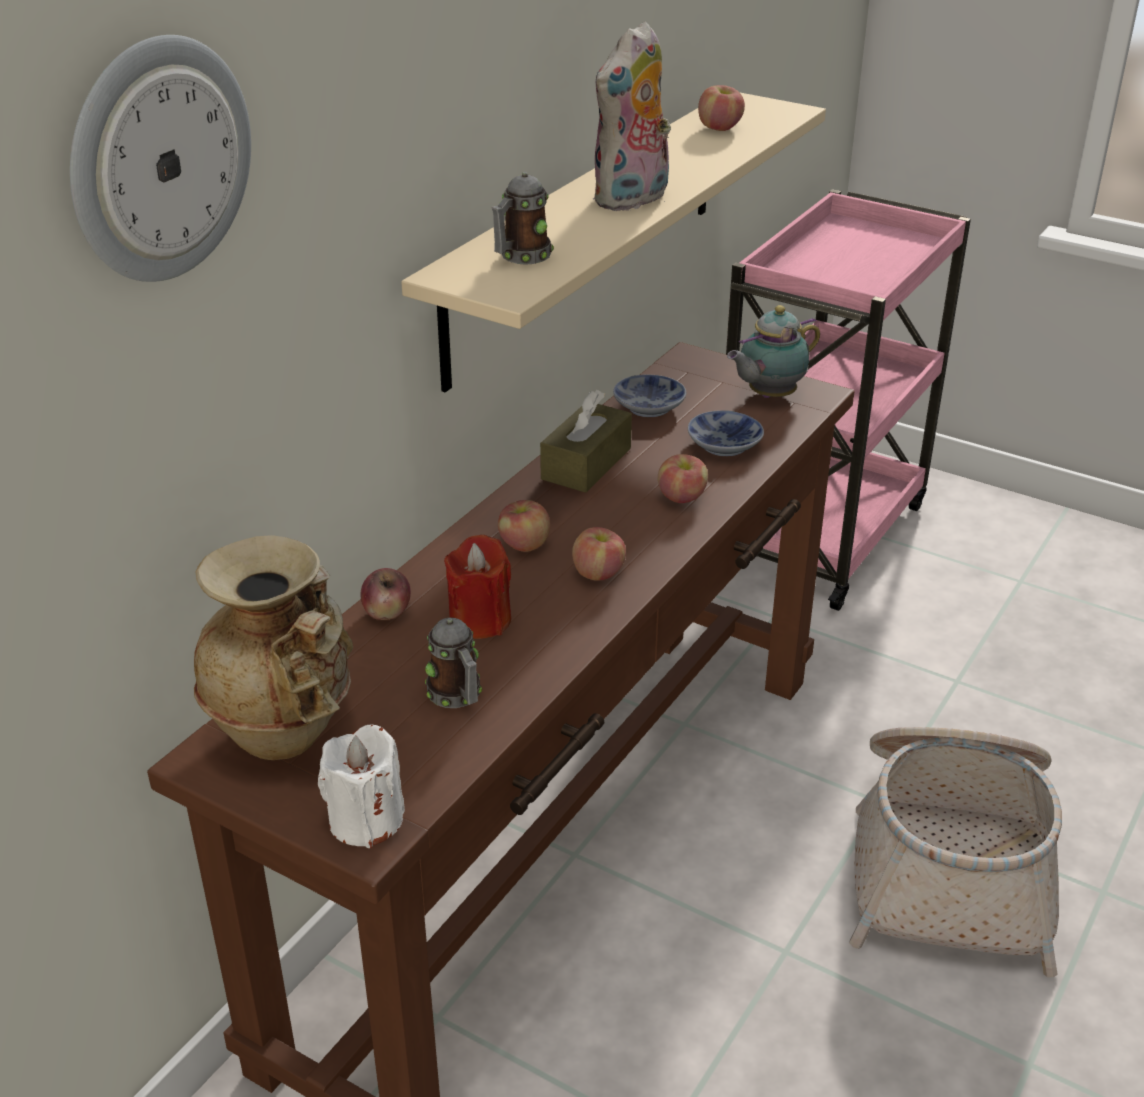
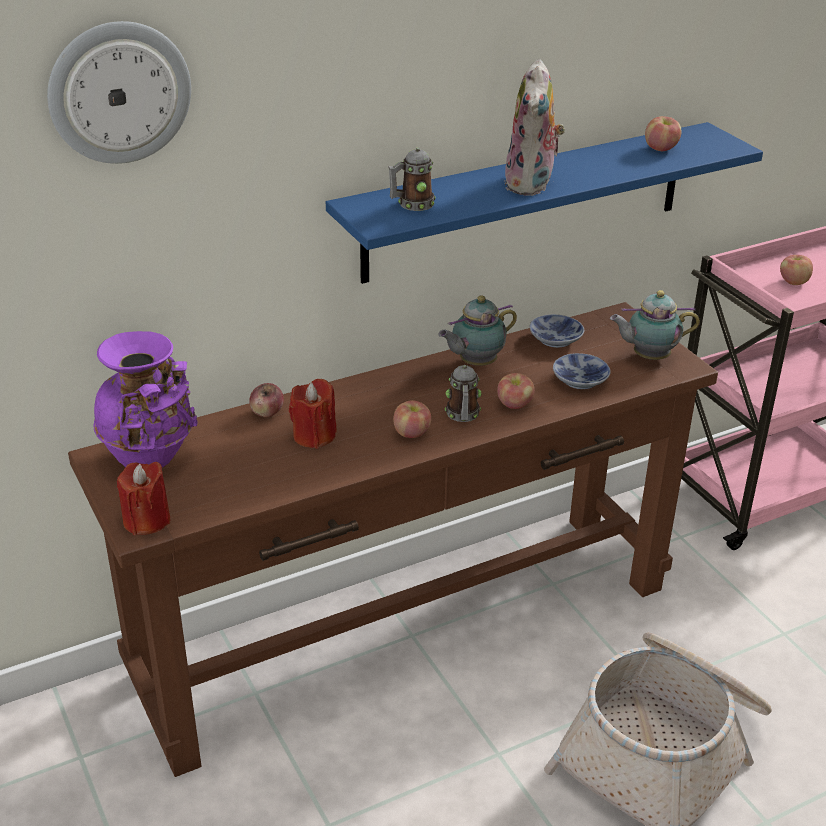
camera: 30 degrees right, 0 degrees up
beige vase [194,535,353,760] -> purple vase [94,331,198,468]
white candle [318,725,405,848] -> red candle [117,462,170,535]
beige shelf [401,92,826,392] -> blue shelf [326,122,763,284]
mug [425,618,482,708] -> mug moved to [445,365,482,422]
apple [498,500,550,552] -> apple moved to [780,255,813,285]
brown tissue box [540,390,632,493] -> teapot [439,295,517,366]
plush toy [593,21,679,211] -> plush toy turned 60 degrees counterclockwise [504,59,565,196]

